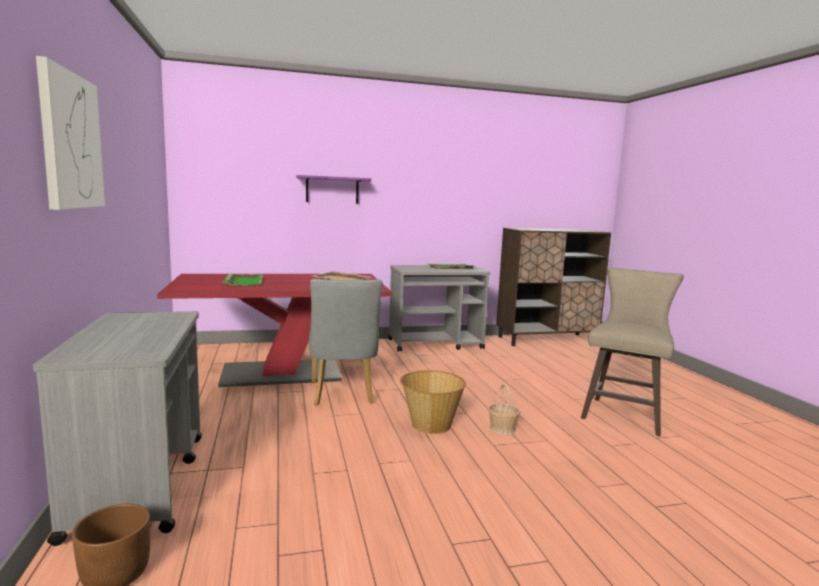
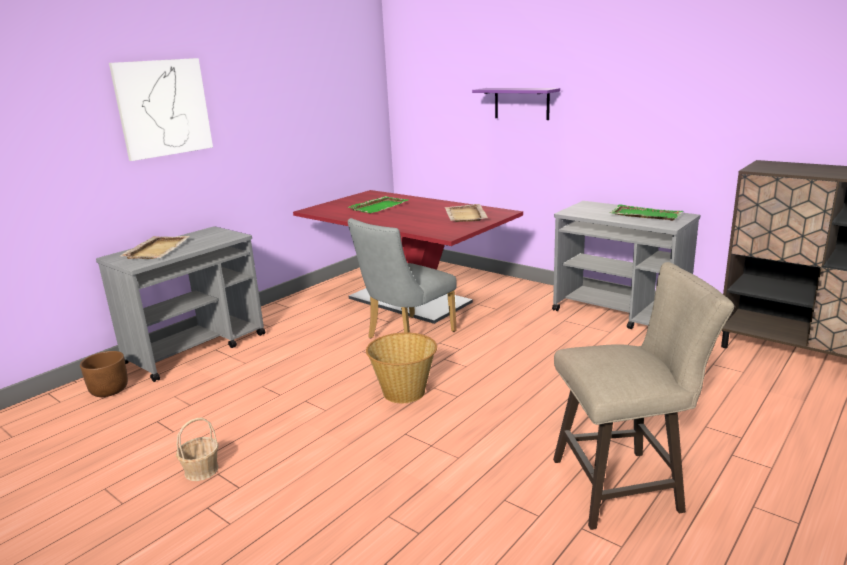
camera: 55 degrees right, 10 degrees up
basket [488,384,520,435] -> basket moved to [176,418,219,481]
none -> beige tray [120,236,190,259]

